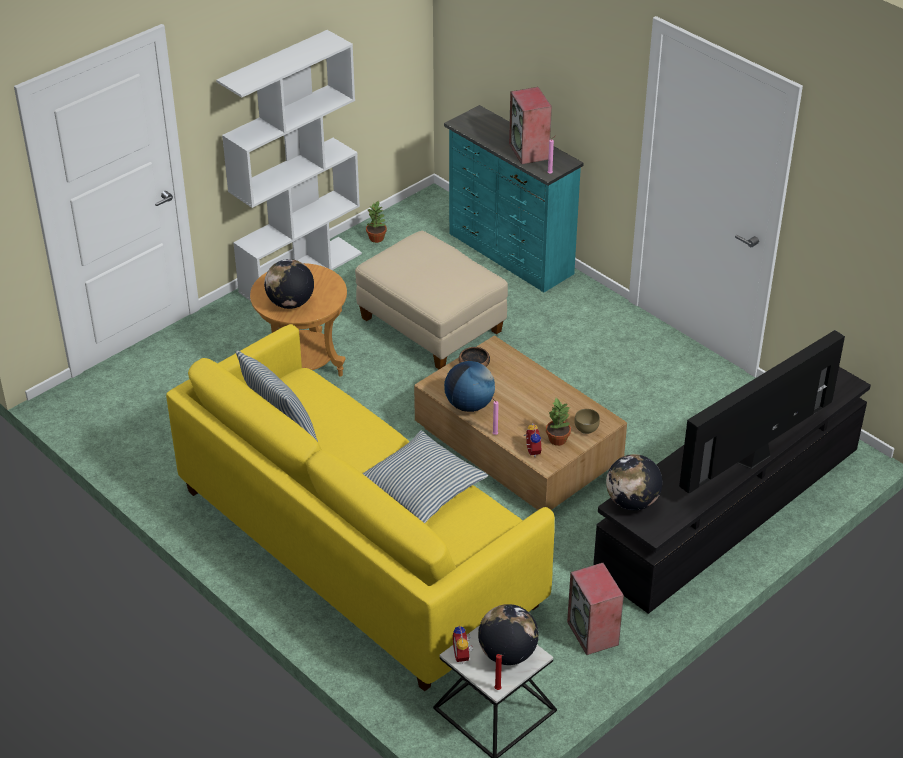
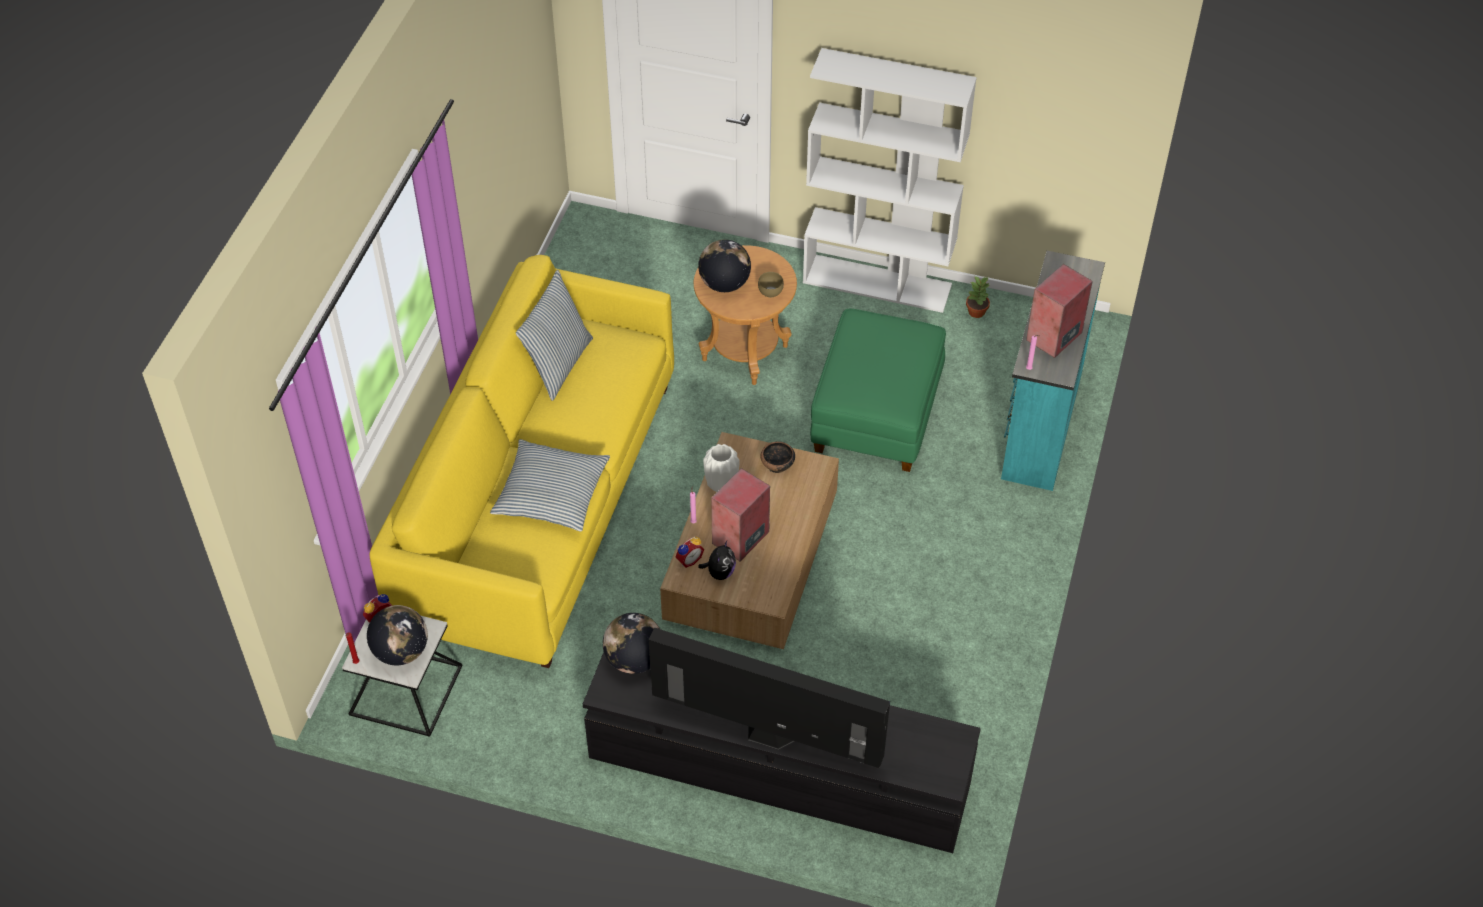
camera: 60 degrees right, 10 degrees up
beige ottoman [355,231,508,369] -> green ottoman [810,309,946,472]
globe [444,361,495,412] -> white vase [703,444,739,492]
potted plant [546,398,571,446] -> plush toy [698,541,736,580]
speaker [567,563,624,655] -> speaker moved to [711,468,770,561]
brown bowl [574,409,600,434] -> brown bowl moved to [758,272,784,298]

